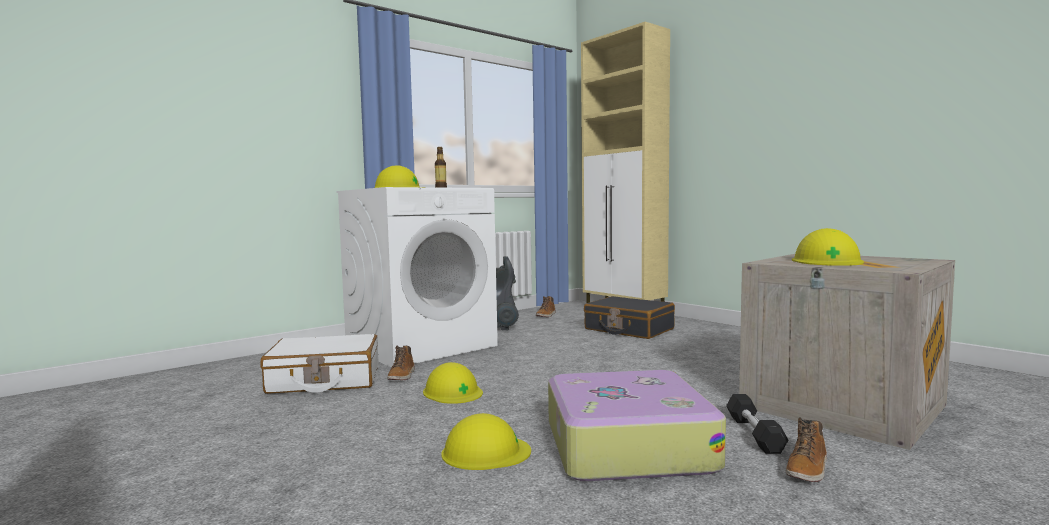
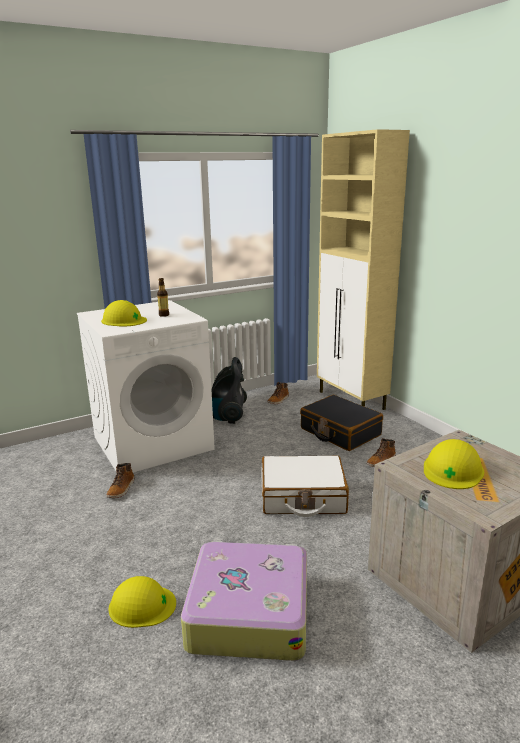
camera: 10 degrees right, 15 degrees up
white suitcase [260,334,378,394] -> white suitcase moved to [261,455,349,517]
yellow hard hat [423,362,483,404] -> none
black dumbbell [726,394,788,454] -> none
boot [786,417,827,482] -> boot moved to [366,438,396,467]

